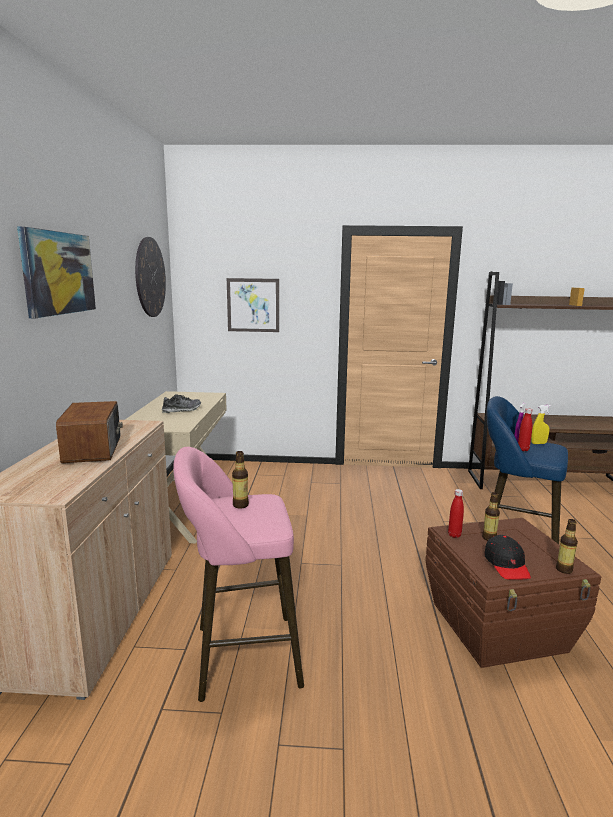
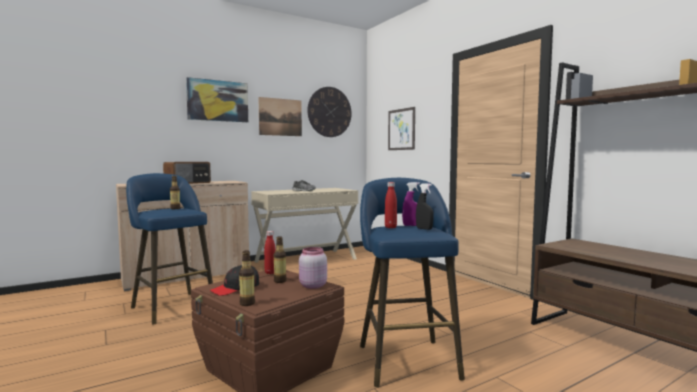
camera: 55 degrees right, 10 degrees down
pink stool [173,447,304,702] -> blue stool [126,173,213,324]
yellow spray bottle [531,405,551,444] -> black spray bottle [416,183,433,230]
none -> picture [258,97,302,136]
none -> pink jar [299,247,327,289]

